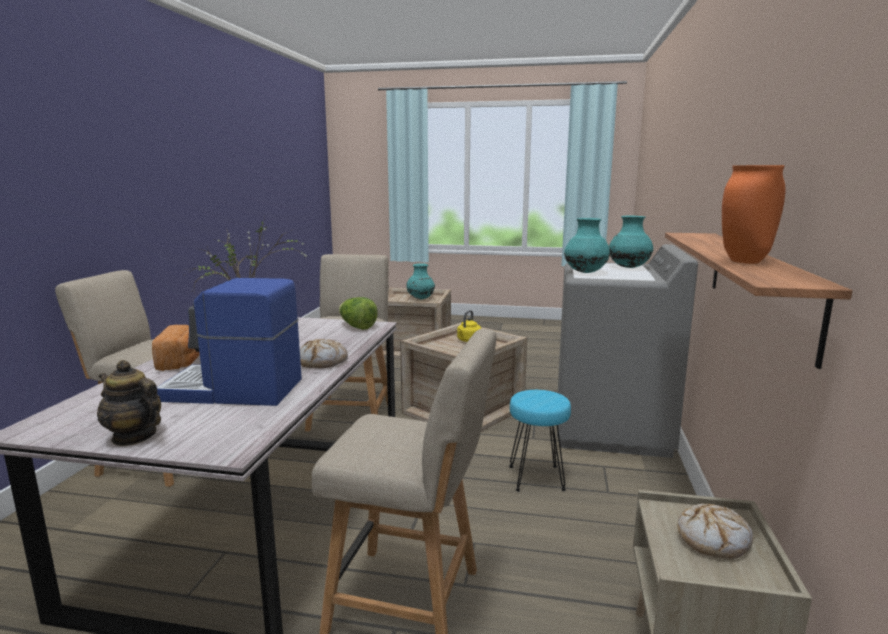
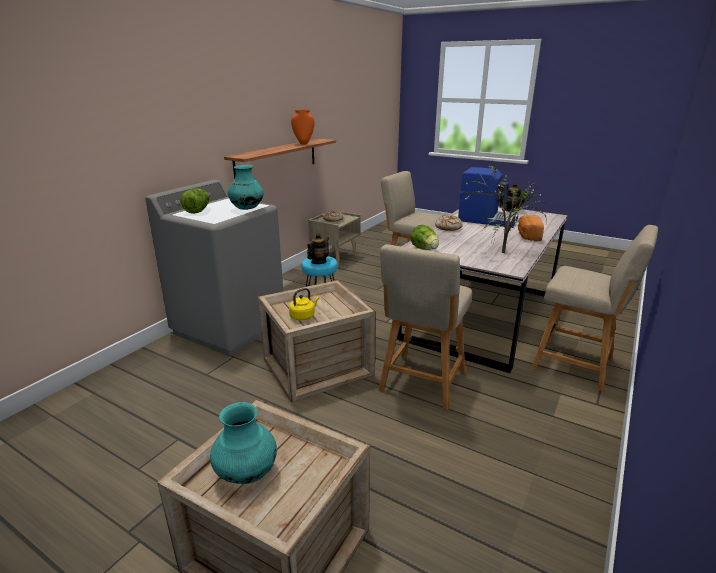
camera: 160 degrees left, 10 degrees up
turquoise vase [609,216,653,268] -> lettuce [180,189,209,214]
none -> teapot [307,233,329,264]

